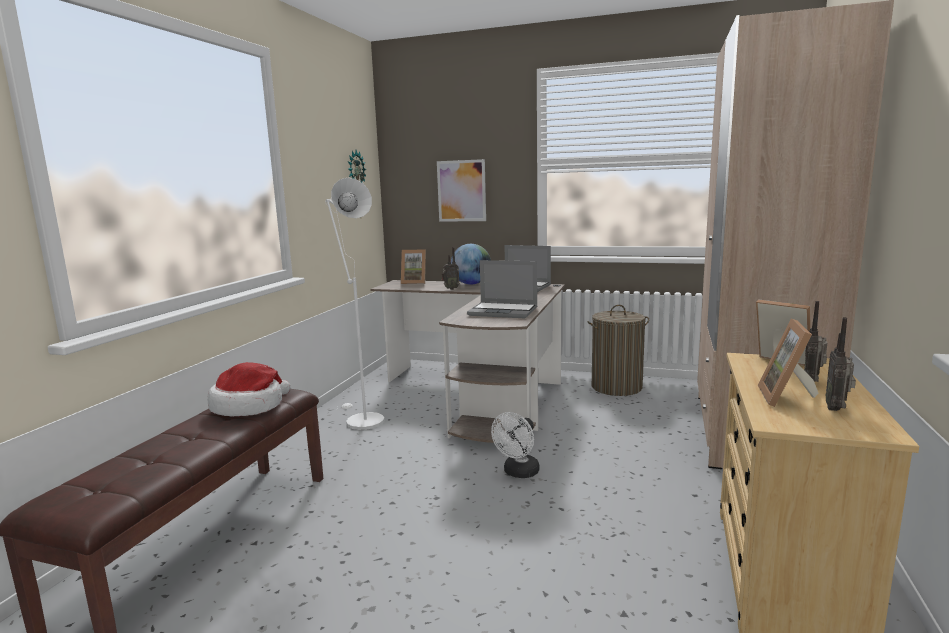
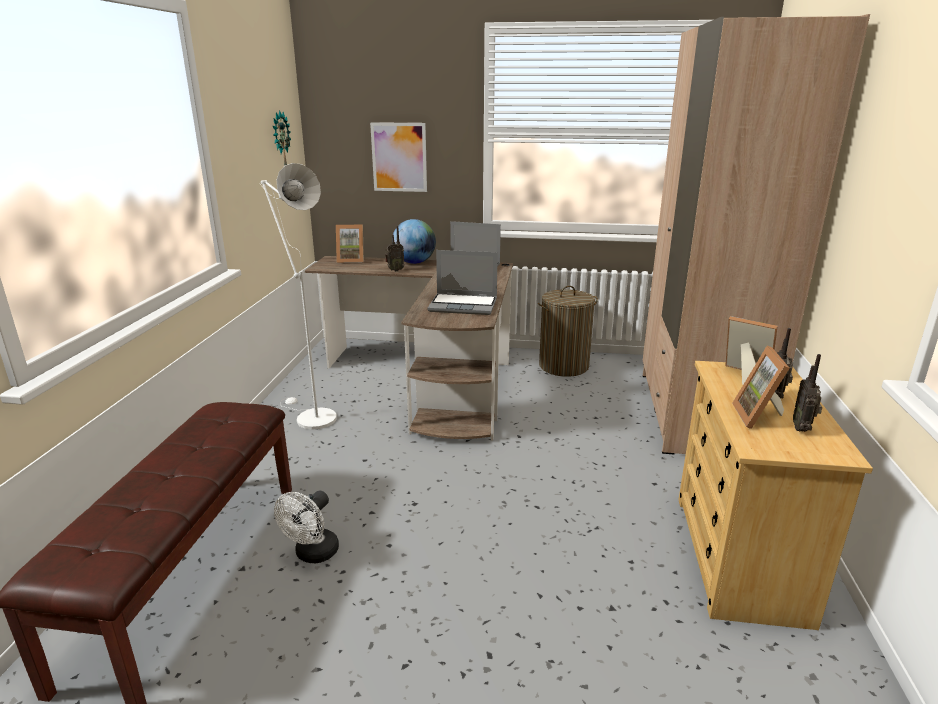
camera: 10 degrees left, 10 degrees up
hat [208,362,290,416] -> none
white fan [491,412,539,478] -> white fan moved to [274,491,339,563]

